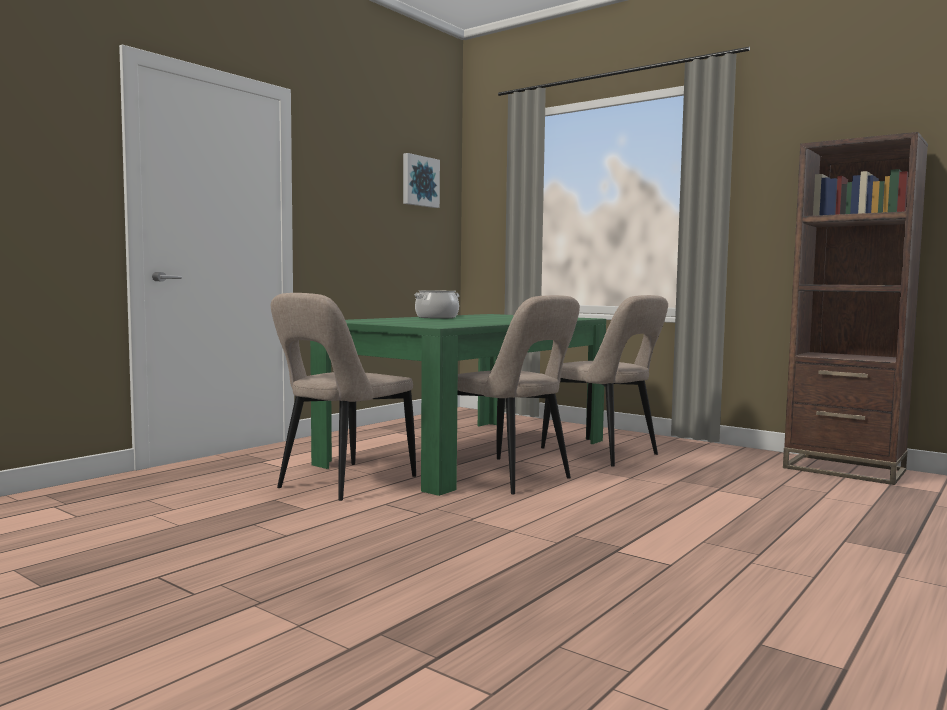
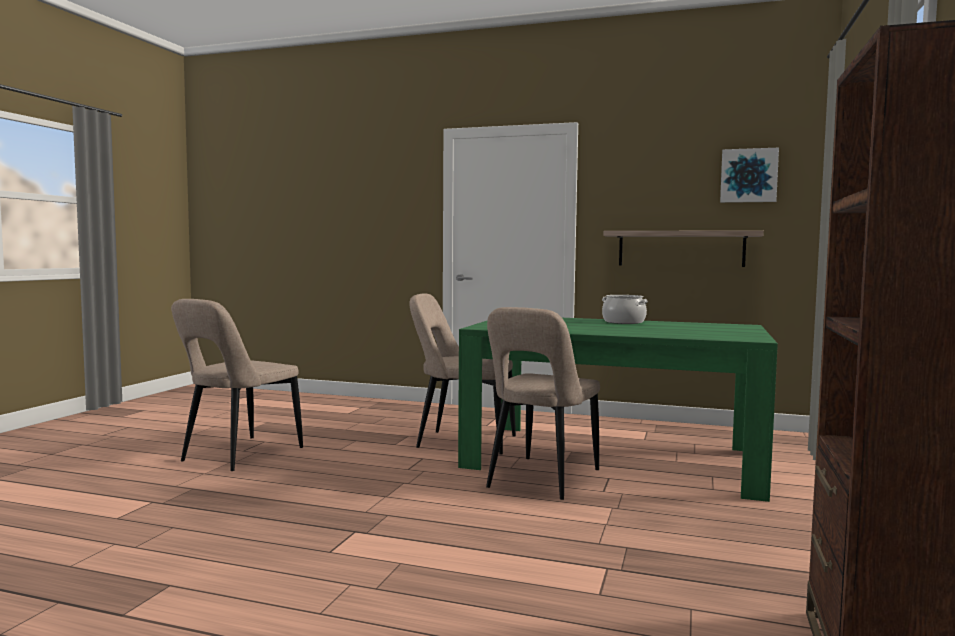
camera: 70 degrees right, 0 degrees up
beige chair [541,295,668,467] -> beige chair moved to [171,299,303,471]
none -> shelf [603,231,764,267]

